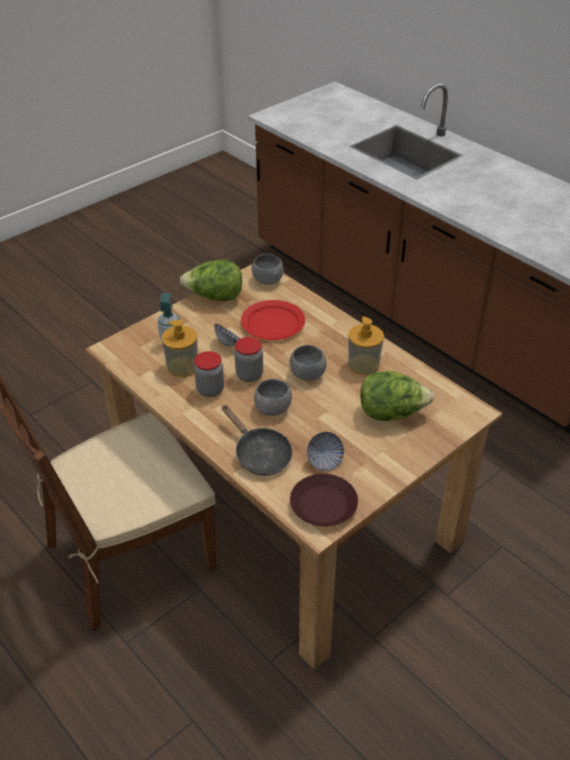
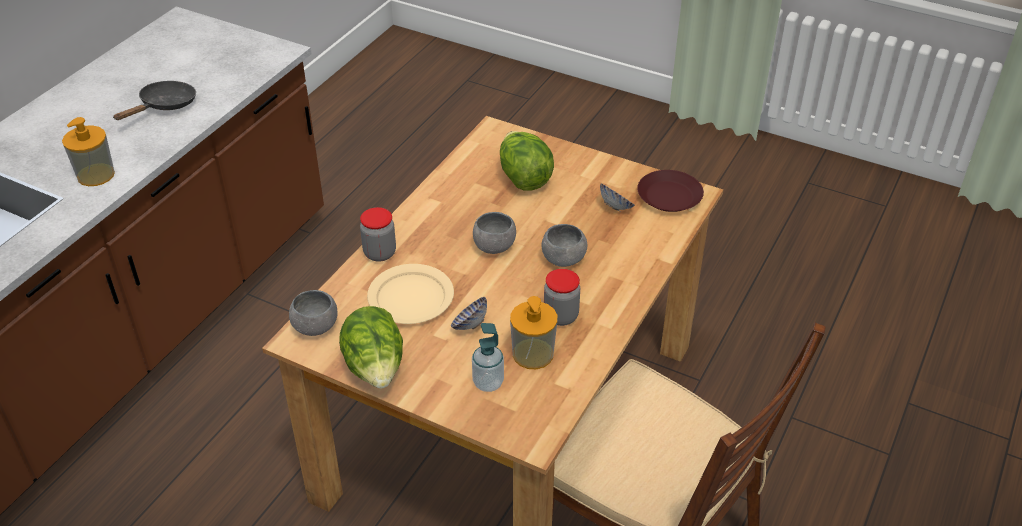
camera: 110 degrees left, 0 degrees up
black frying pan [222,405,292,476] -> black frying pan moved to [114,81,196,120]
jar [234,337,263,382] -> jar moved to [360,207,396,262]
red plate [241,300,305,340] -> beige plate [367,264,454,324]
soap dispenser [348,316,384,375] -> soap dispenser moved to [62,117,115,186]

